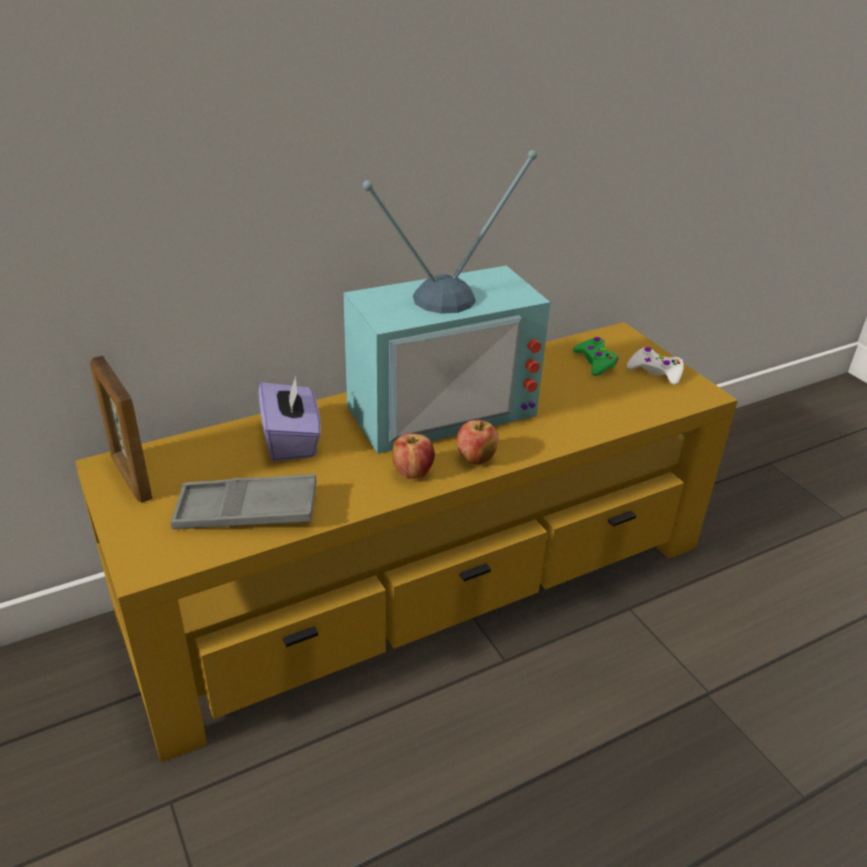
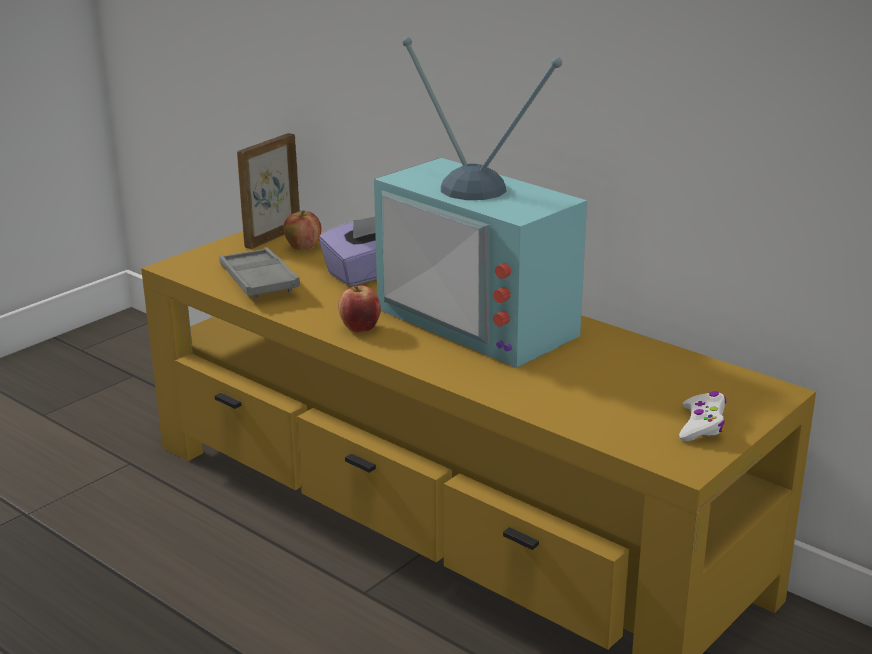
camera: 70 degrees right, 10 degrees down
apple [457,420,499,465] -> apple moved to [283,210,321,251]
green game controller [573,337,618,376] -> none

